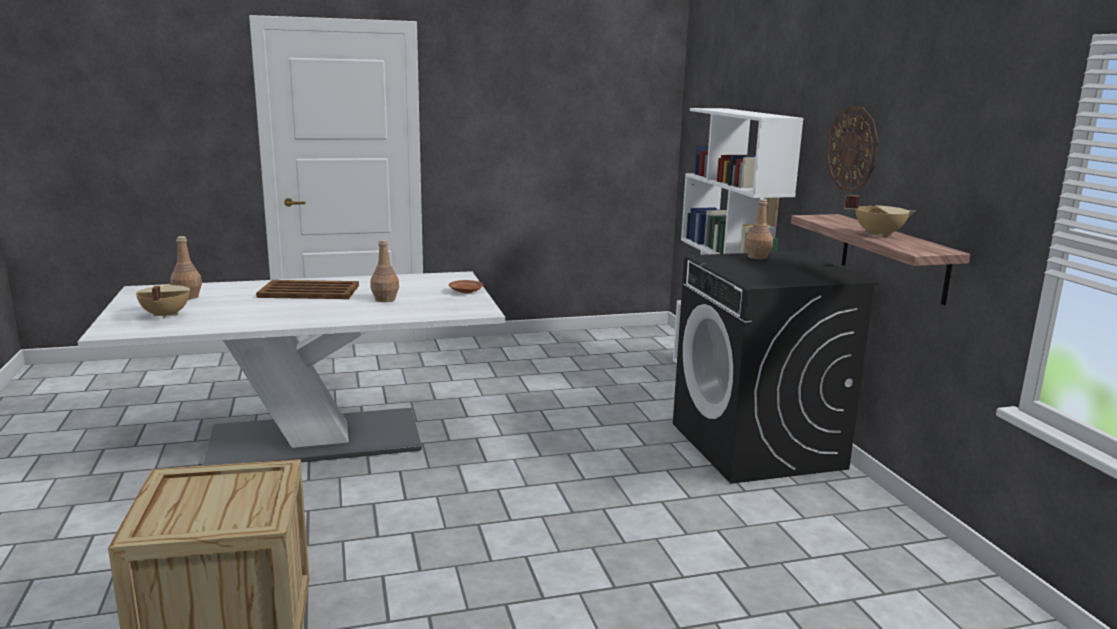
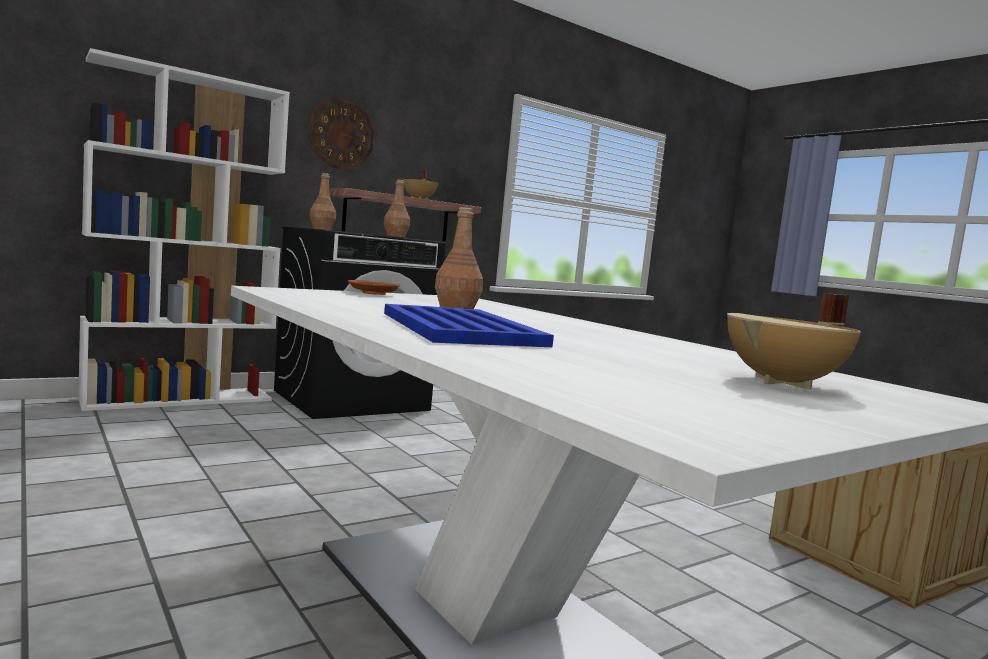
camera: 110 degrees left, 10 degrees down
brown bottle [170,236,202,299] -> brown bottle moved to [384,180,410,238]
brown tray [256,280,359,299] -> blue tray [384,304,554,347]

